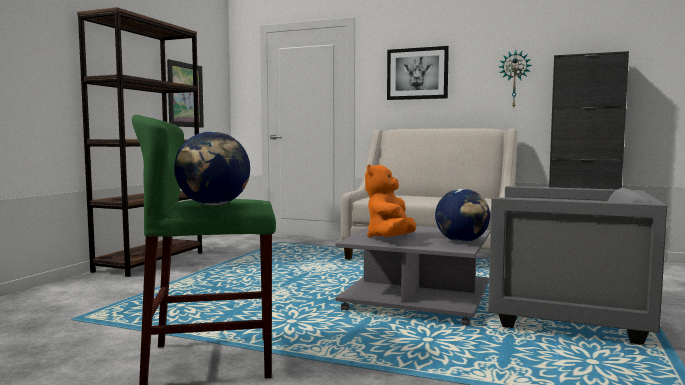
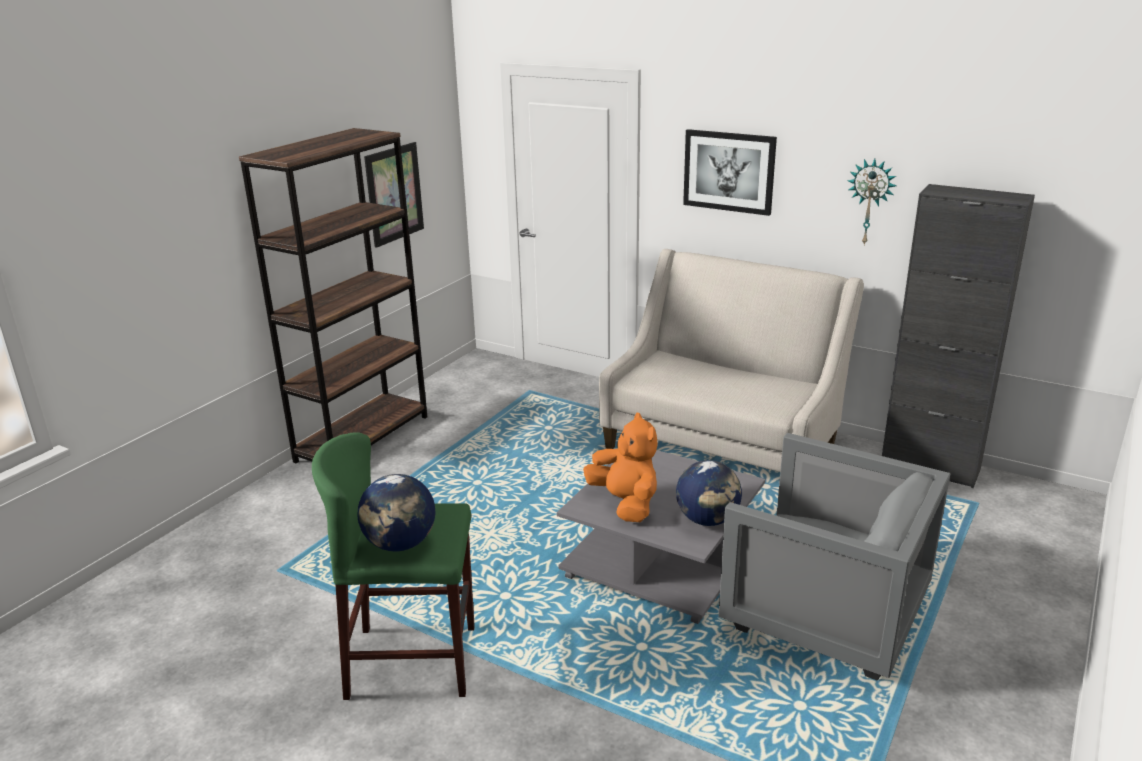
camera: 10 degrees right, 20 degrees up
orange plush toy [365,164,416,238] -> orange plush toy turned 120 degrees clockwise [583,413,658,522]

